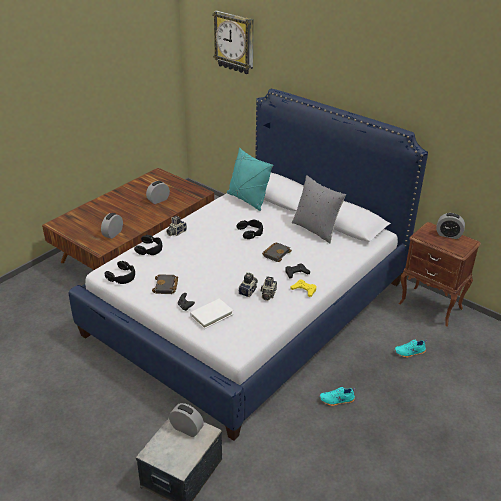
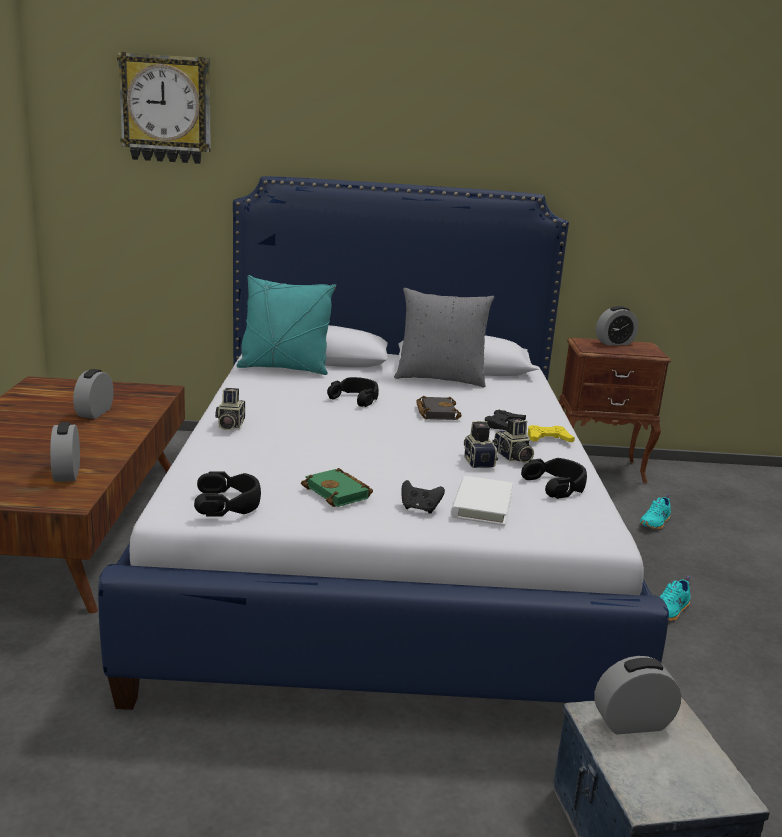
camera: 40 degrees left, 15 degrees down
black headphones [134,235,162,255] -> black headphones moved to [521,458,587,499]
black book [152,274,178,294] -> green book [301,468,373,507]

